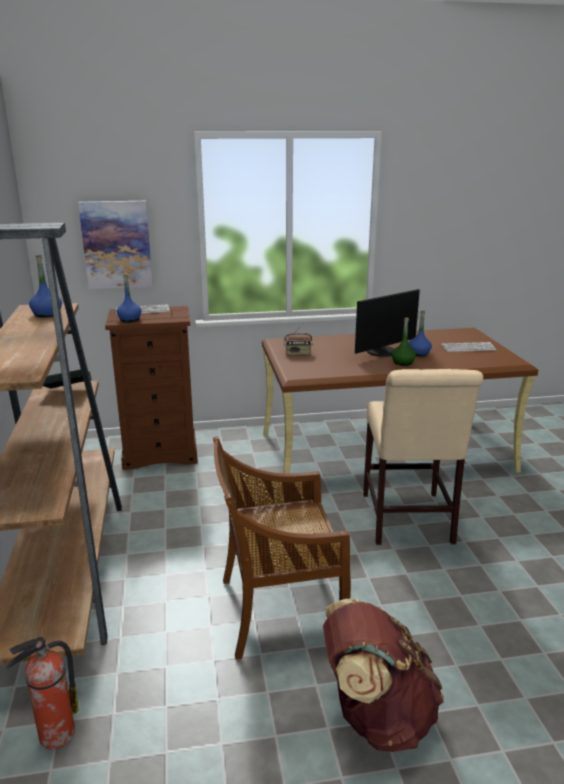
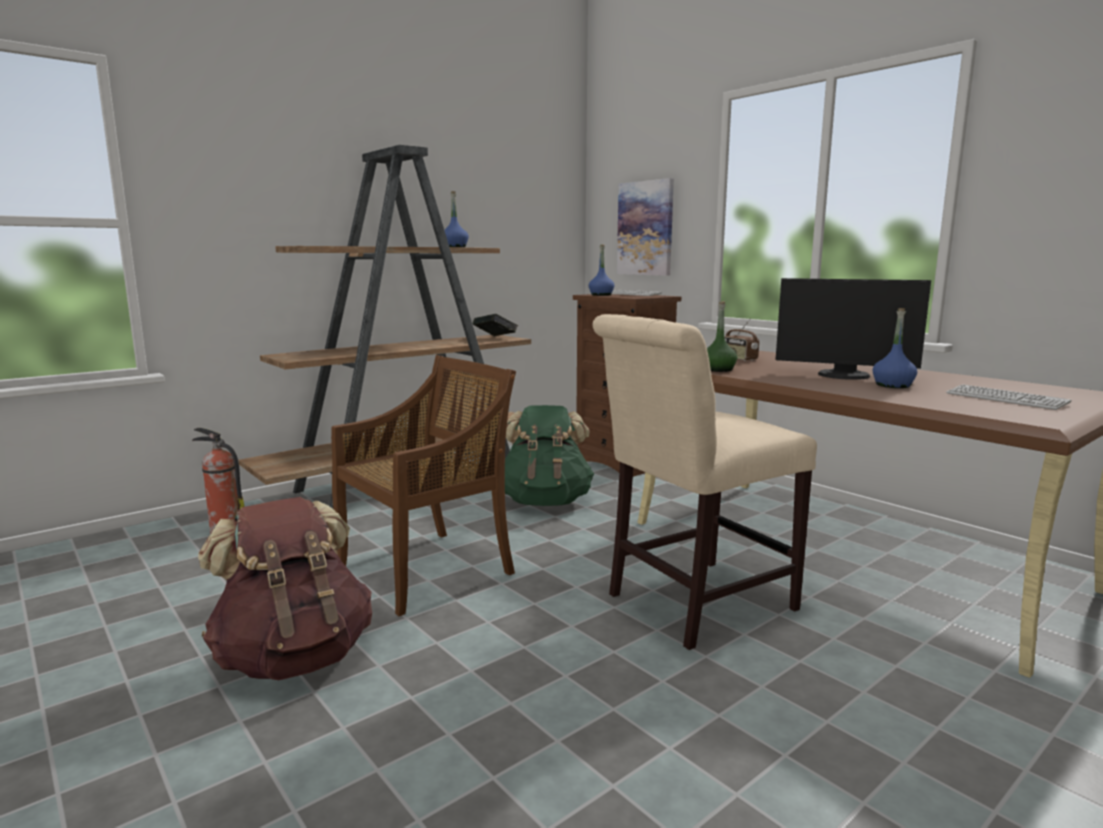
camera: 60 degrees right, 10 degrees down
brown chair [213,436,351,659] -> brown chair turned 90 degrees clockwise [331,355,516,616]
green bottle [391,318,416,366] -> green bottle moved to [707,301,737,372]
none -> green backpack [505,405,594,506]

